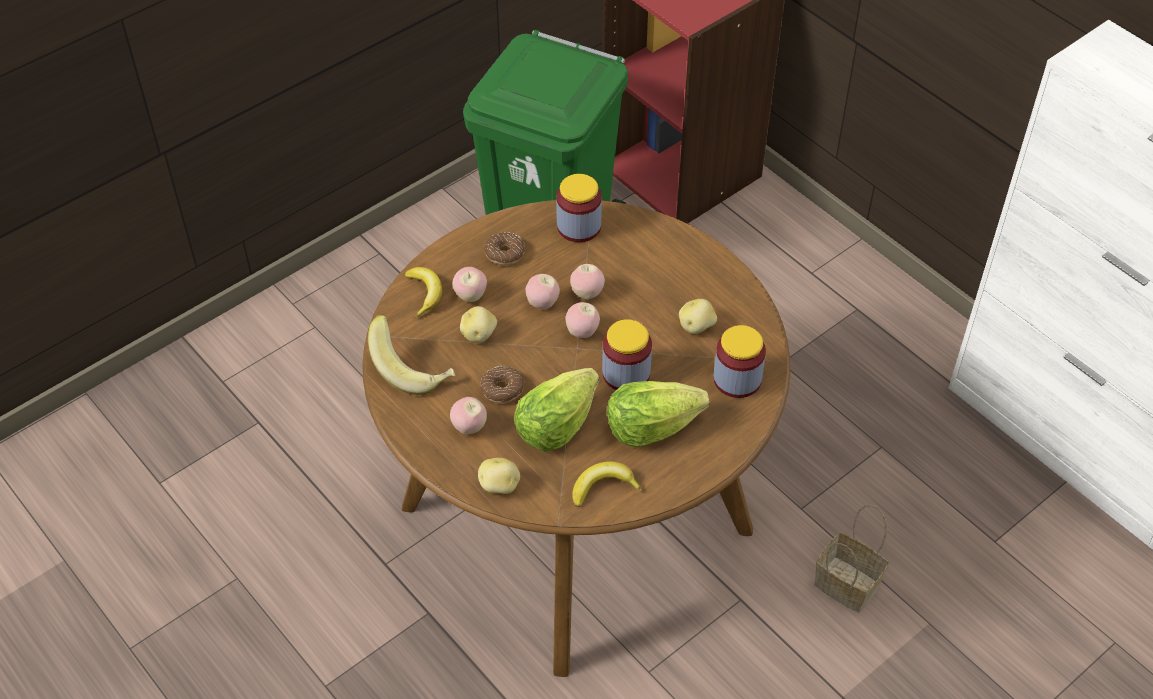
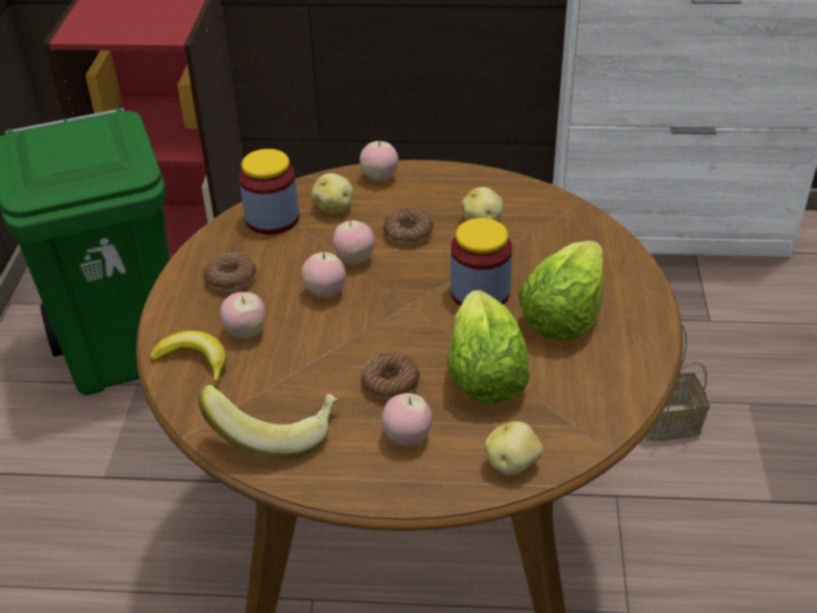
camera: 45 degrees left, 10 degrees down
potato [460,306,497,343] -> potato moved to [311,173,354,214]
apple [565,302,600,338] -> apple moved to [360,139,398,181]
banana [572,461,642,507] -> none
jar [713,325,766,398] -> none
none -> donut [383,208,433,245]

